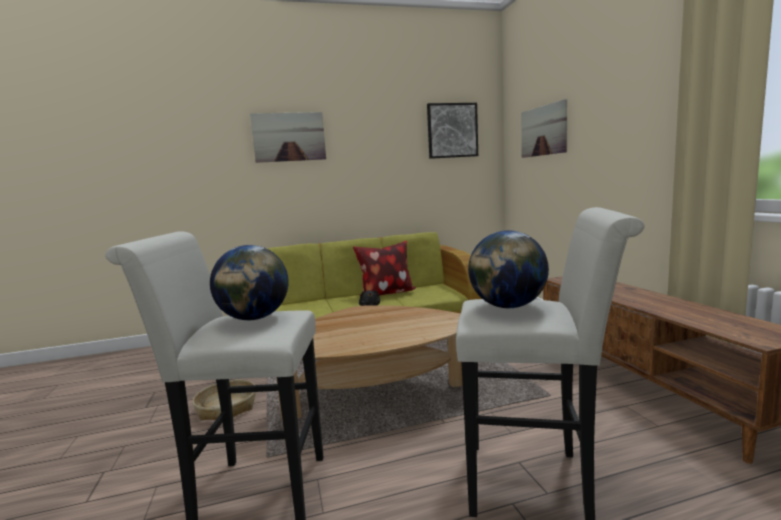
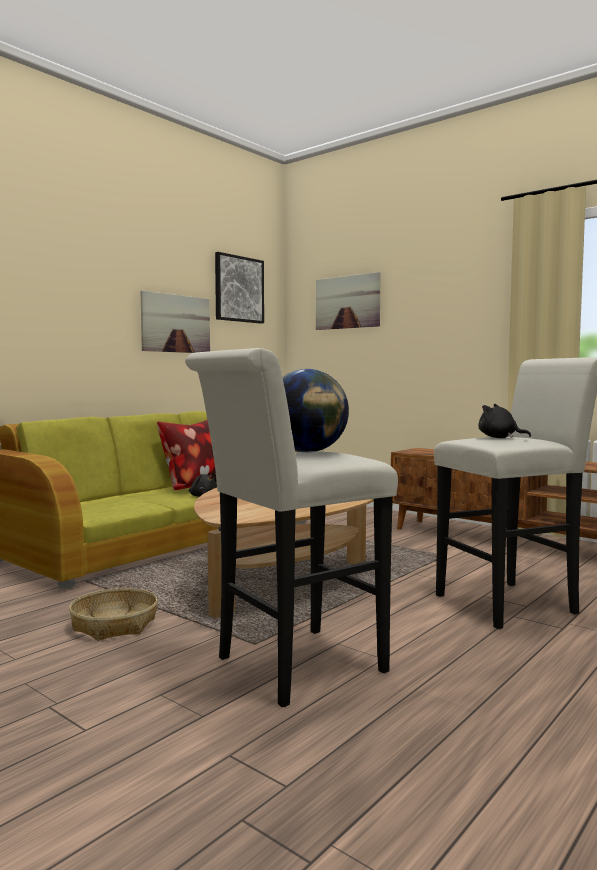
camera: 35 degrees left, 5 degrees down
picture [250,112,326,163] -> picture moved to [140,291,210,353]
globe [468,230,549,308] -> black plush toy [478,404,531,438]

